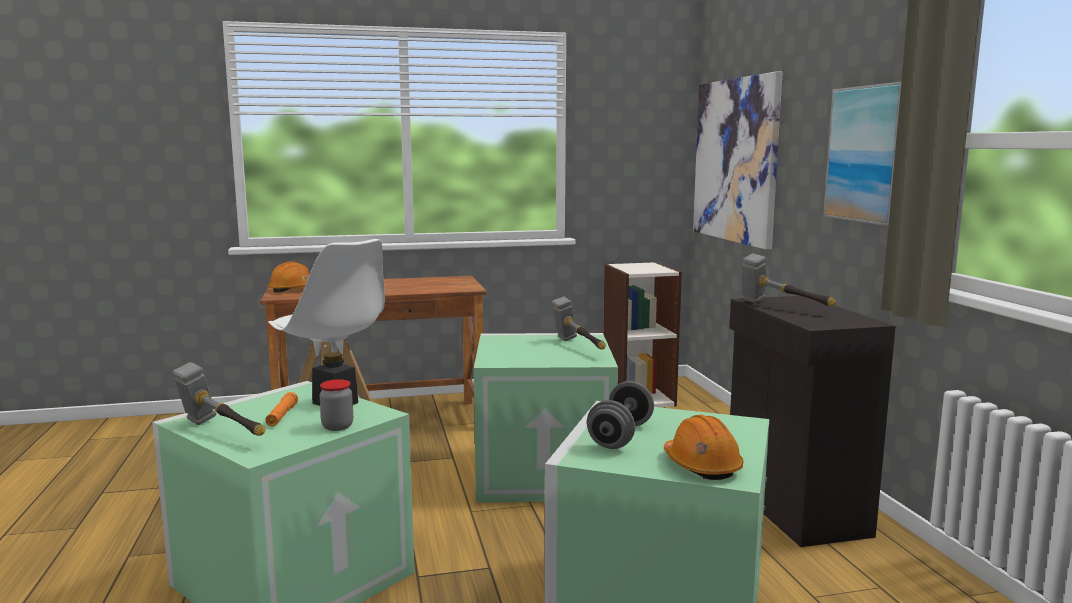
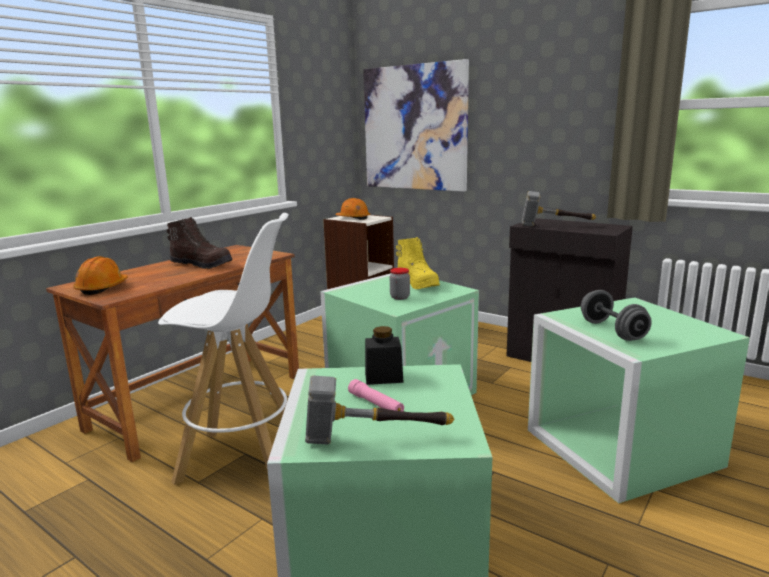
camera: 40 degrees left, 5 degrees up
orange flashlight [265,392,298,426] -> pink flashlight [348,379,404,411]
jar [320,379,353,431] -> jar moved to [390,268,410,300]
hammer [552,297,606,350] -> yellow boot [396,237,440,289]
orange hard hat [664,415,743,480] -> orange hard hat moved to [336,198,370,220]
picture [823,82,901,226] -> none
none -> brown boot [166,217,233,269]

